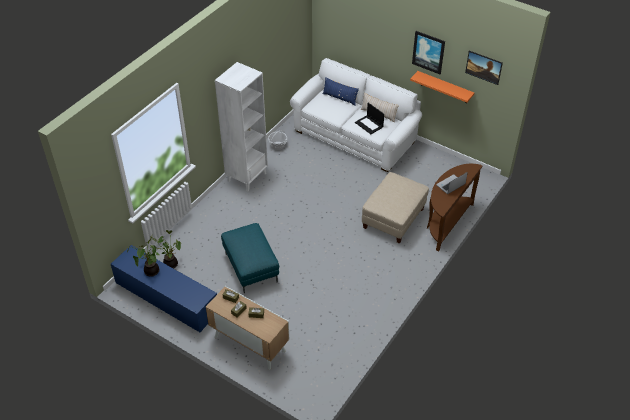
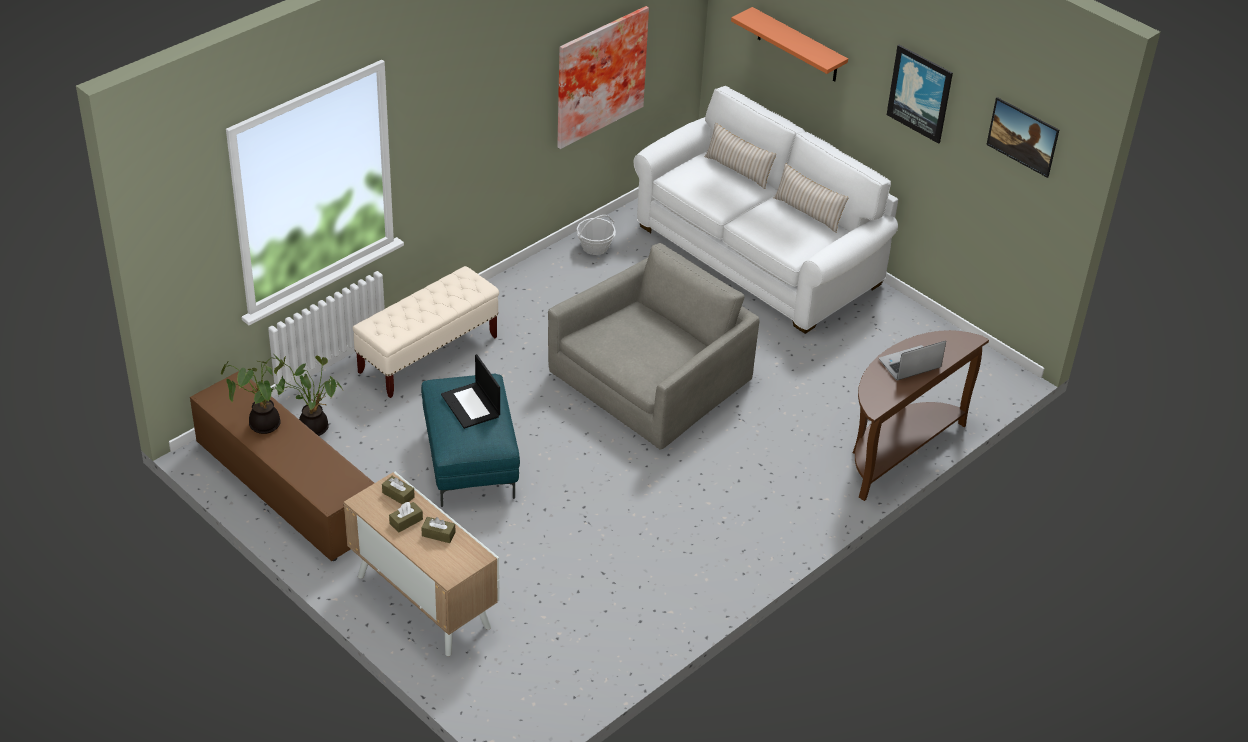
camera: 10 degrees right, 5 degrees down
blue tv stand [111,245,217,332] -> brown tv stand [190,371,374,561]
white bookcase [215,62,268,191] -> none
blue pillow [322,77,359,105] -> beige pillow [705,123,776,189]
laptop [355,103,384,134] -> laptop moved to [441,354,500,429]
beige ottoman [362,172,429,244] -> none
orange shelf [410,71,474,103] -> orange shelf moved to [731,7,848,82]
none -> beige bench [353,266,499,398]
none -> grey armchair [548,243,760,450]
none -> picture [557,6,649,149]

